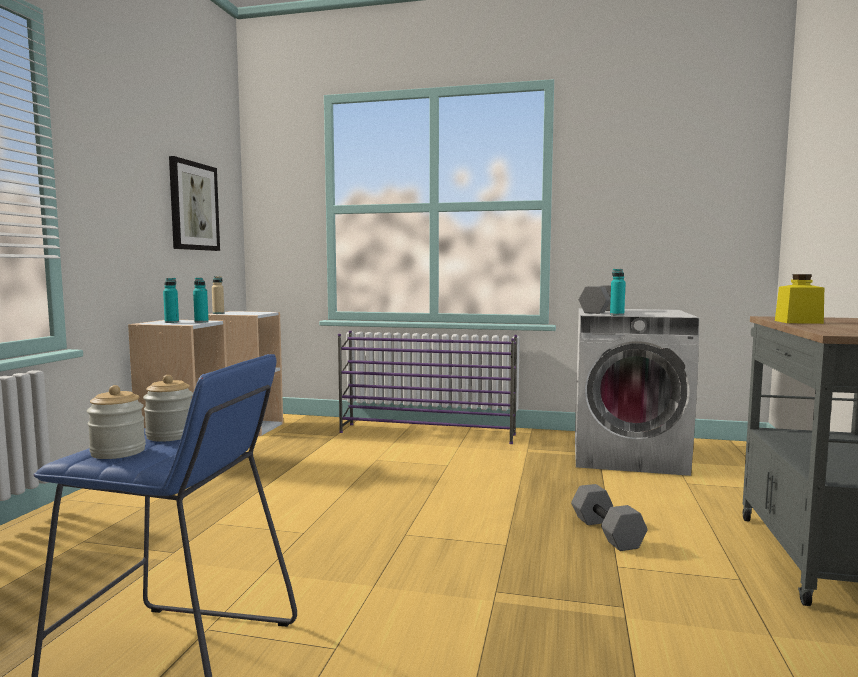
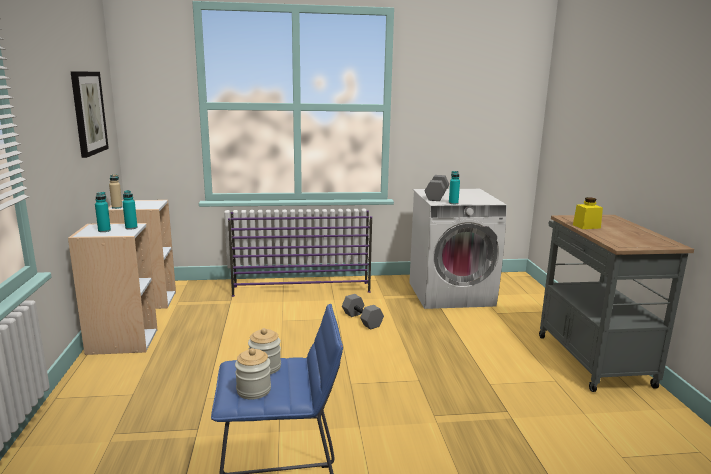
camera: 20 degrees left, 10 degrees up
grey dumbbell [571,484,648,551] -> grey dumbbell moved to [342,294,384,329]

